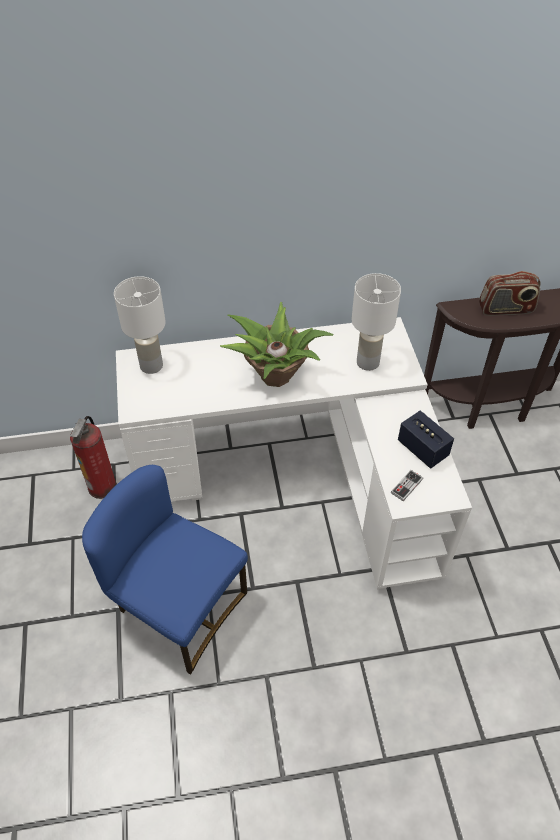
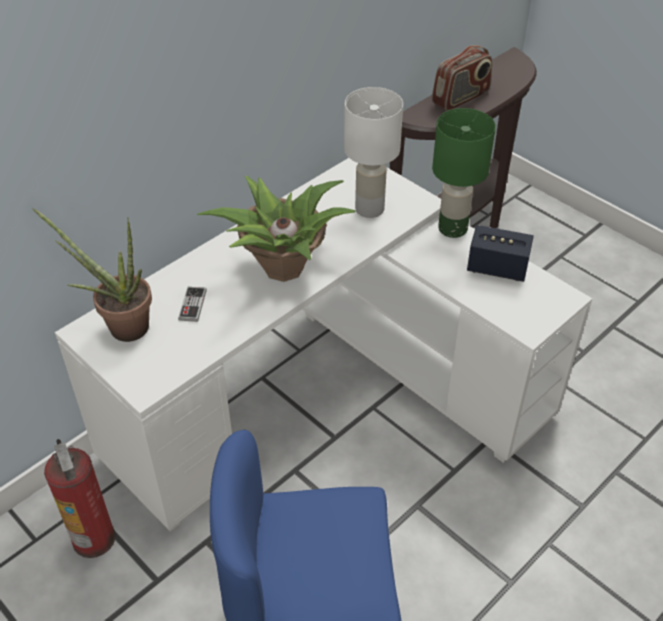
camera: 35 degrees left, 5 degrees down
white table lamp [114,276,166,374] -> potted plant [32,208,152,342]
game controller [391,470,423,501] -> game controller moved to [178,287,207,322]
none -> green table lamp [432,108,496,238]

